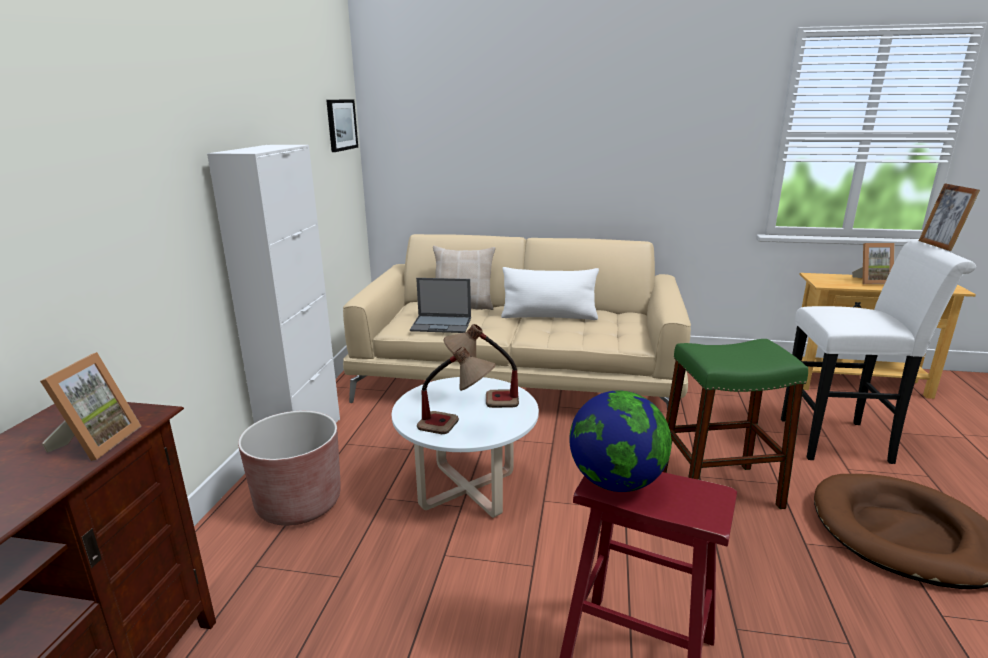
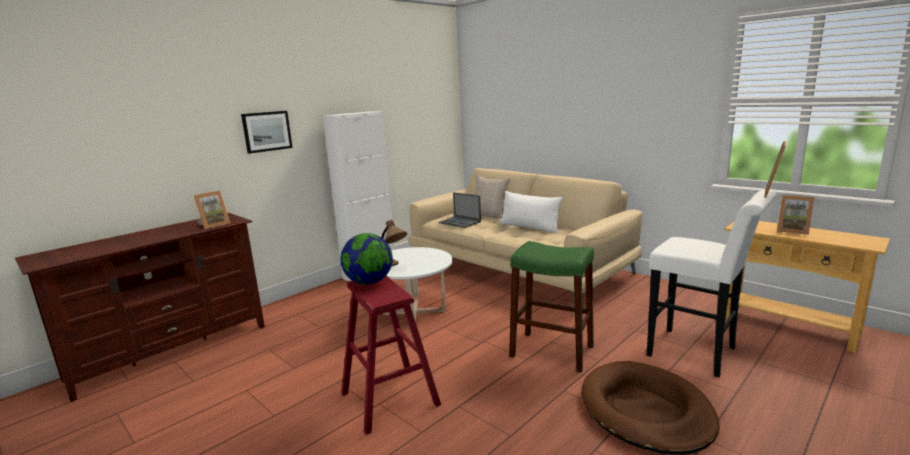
camera: 35 degrees right, 5 degrees down
brown planter [238,411,341,526] -> none
picture [326,99,358,152] -> picture moved to [241,111,293,154]
table lamp [444,324,519,408] -> none

